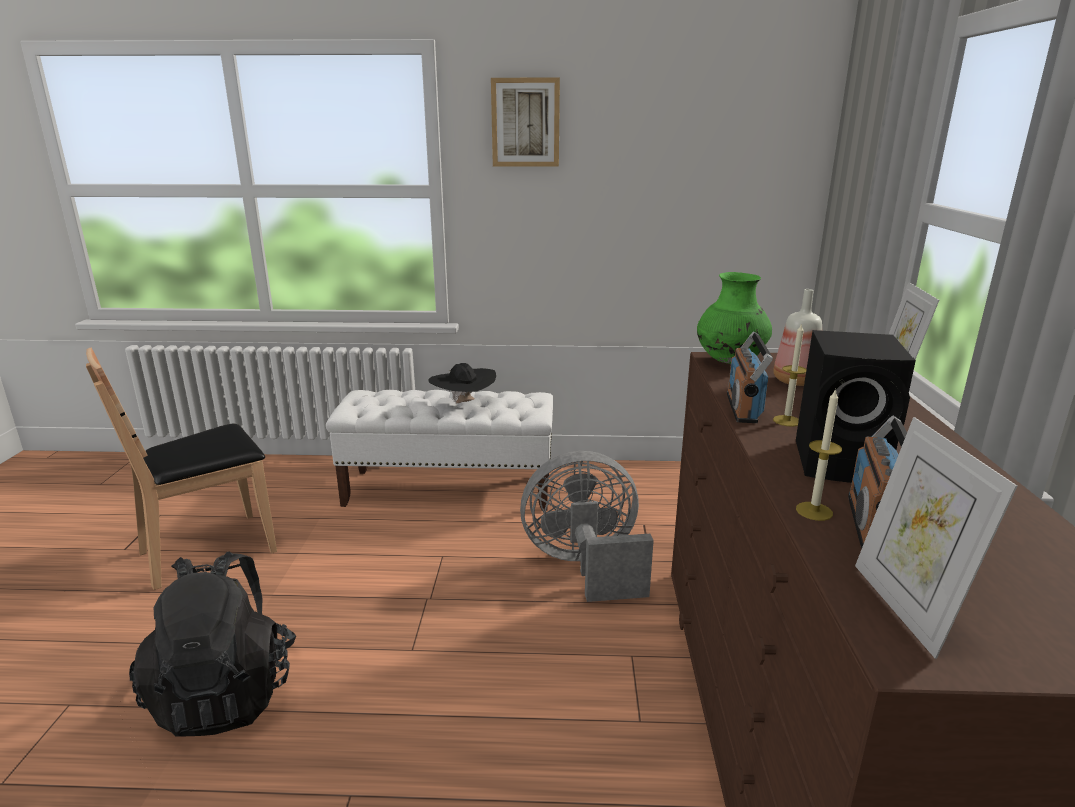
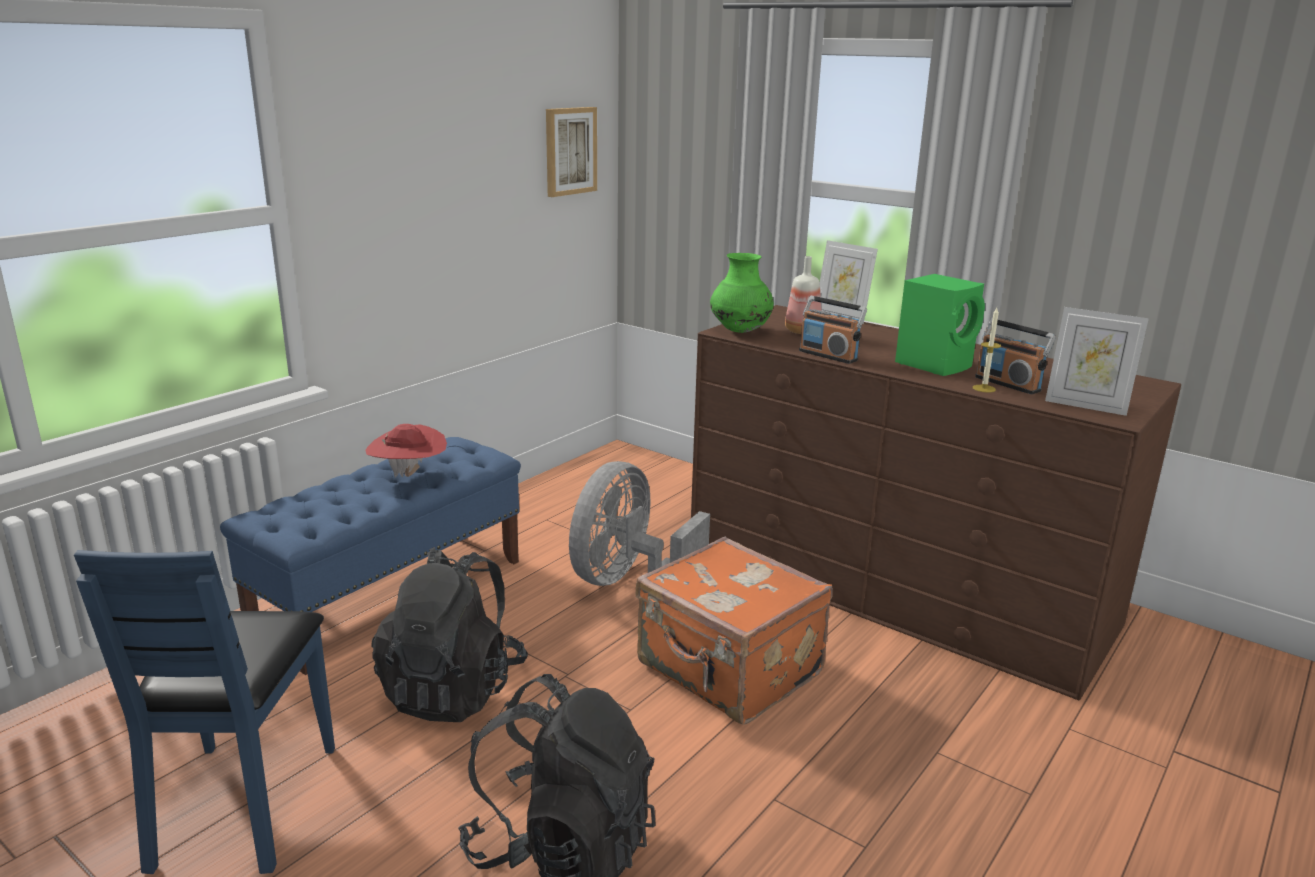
camera: 55 degrees left, 0 degrees up
brown chair [86,348,277,590] -> blue chair [74,550,335,874]
white bench [326,390,553,511] -> blue bench [220,437,521,675]
black hat [428,363,496,404] -> red hat [365,424,447,478]
picture [491,78,560,167] -> picture moved to [546,107,597,197]
candle [773,323,807,427] -> none
black speaker [796,330,916,483] -> green speaker [895,274,985,376]
none -> black backpack [371,547,528,722]
none -> orange suitcase [636,537,833,725]

